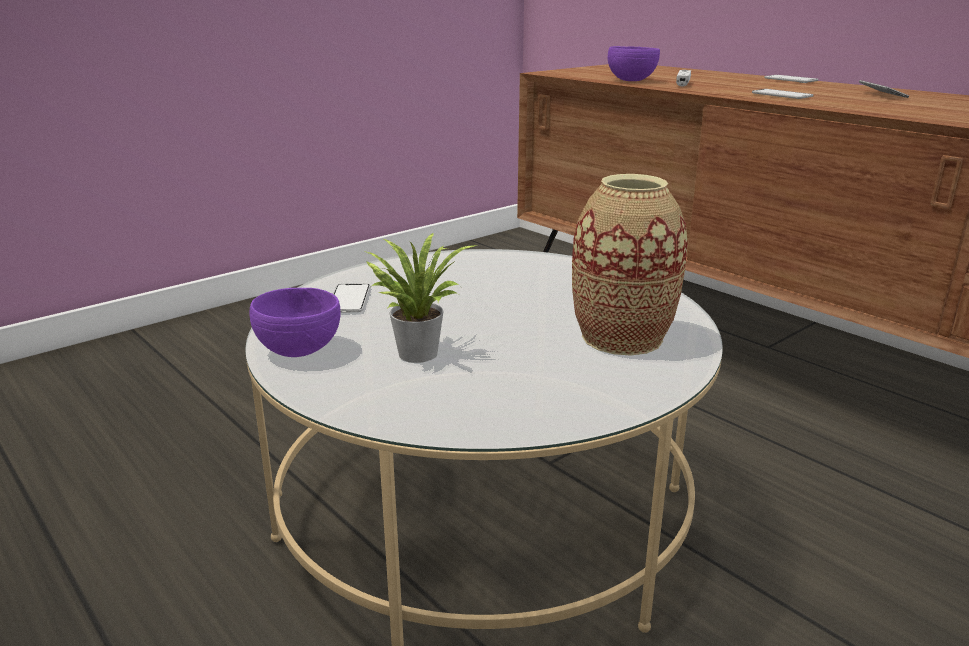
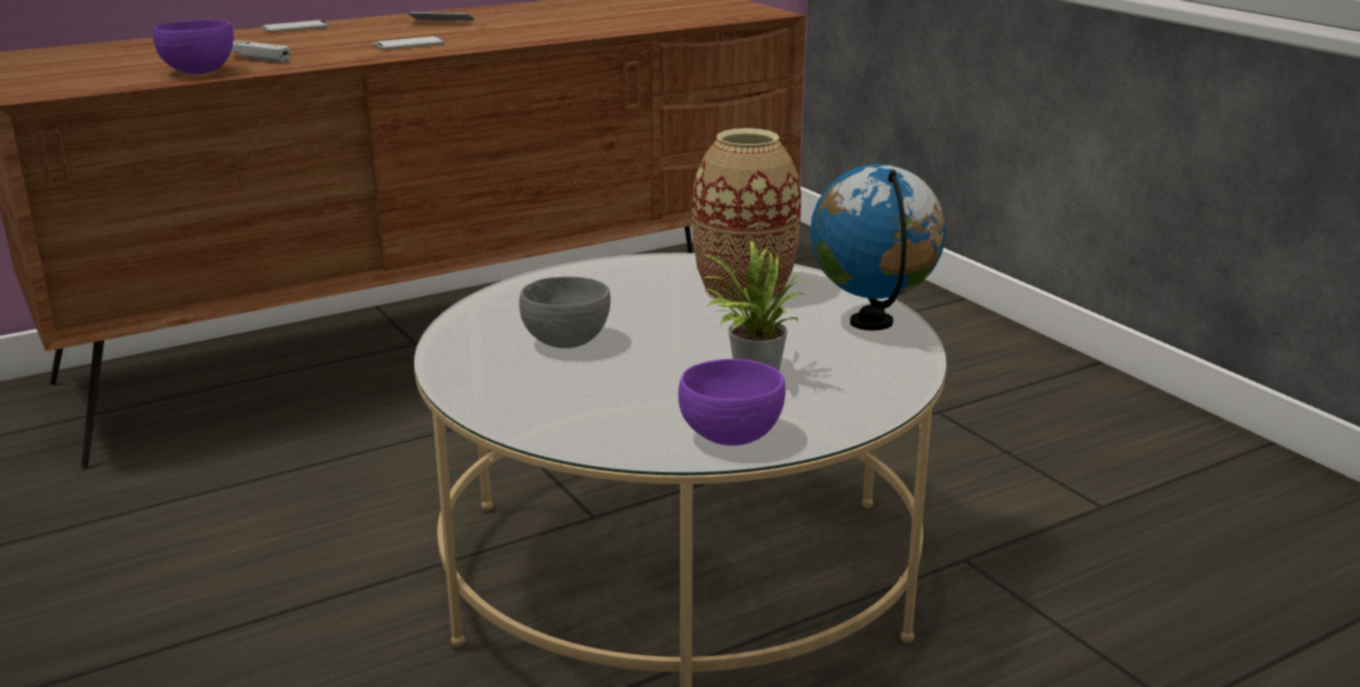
camera: 80 degrees left, 0 degrees up
phone [333,284,371,312] -> none
none -> grey bowl [519,277,611,348]
none -> globe [810,164,946,331]

